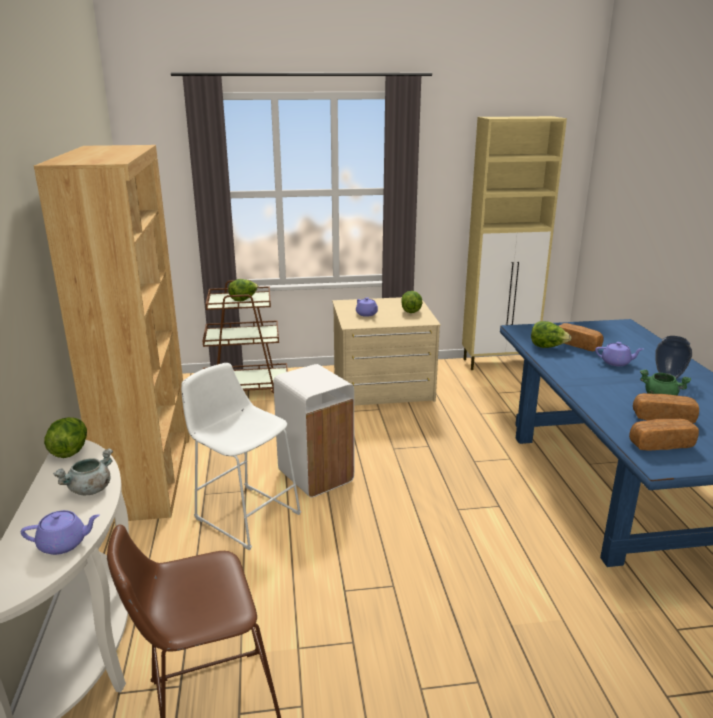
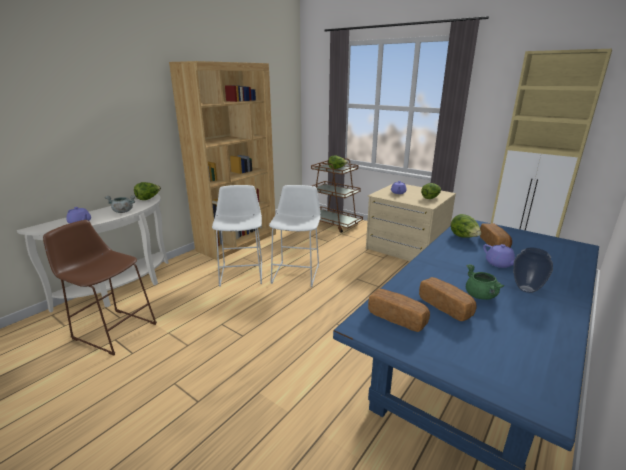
camera: 45 degrees right, 0 degrees up
white trash can [273,364,354,498] -> white stool [269,185,321,287]

